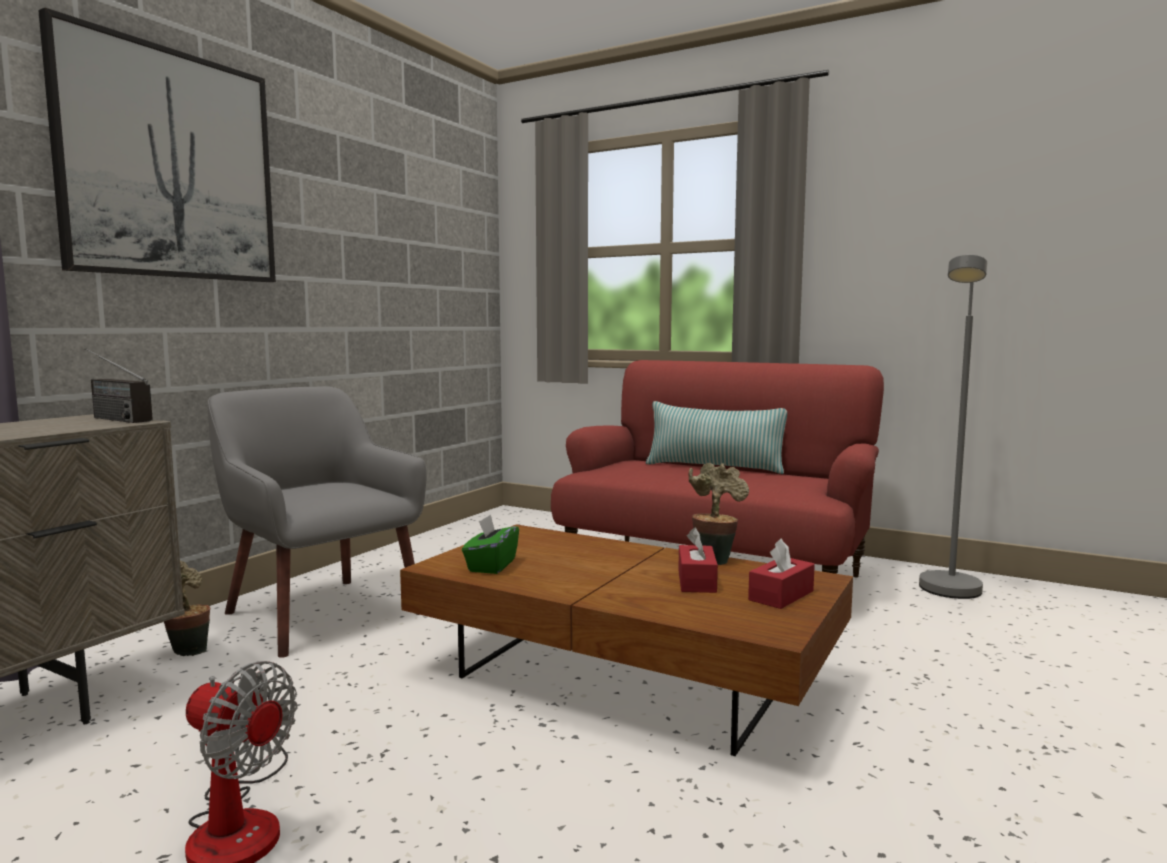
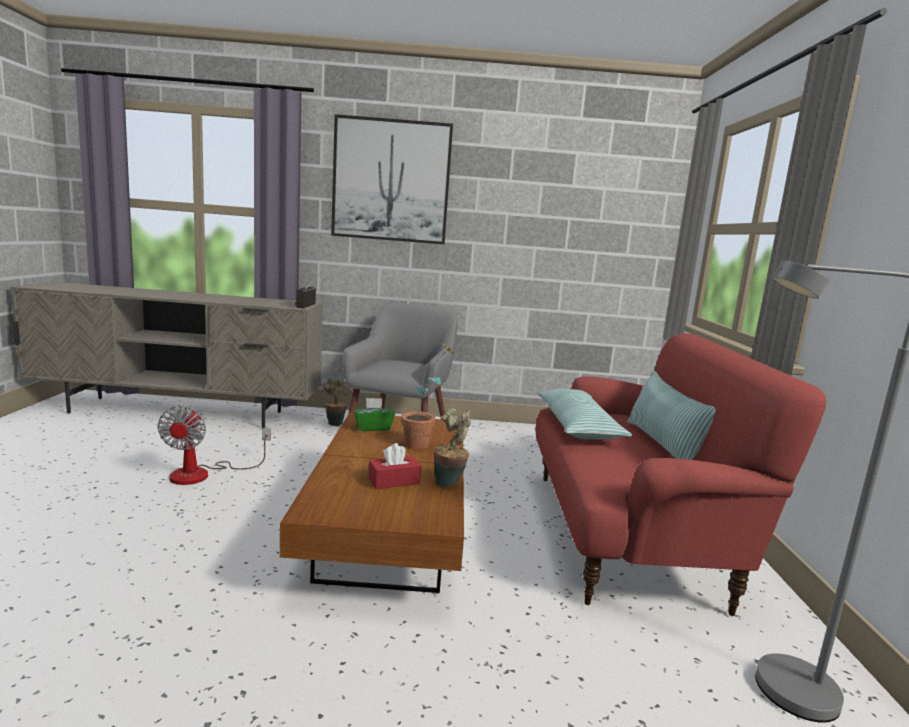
camera: 60 degrees right, 5 degrees up
red tissue box [748,538,815,609] -> none
none -> potted plant [401,340,458,449]
none -> pillow [538,389,632,439]

